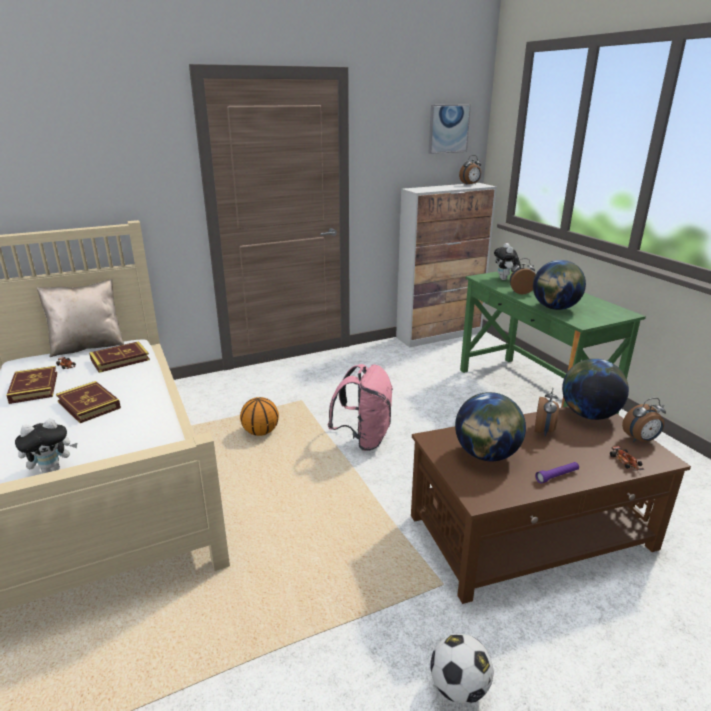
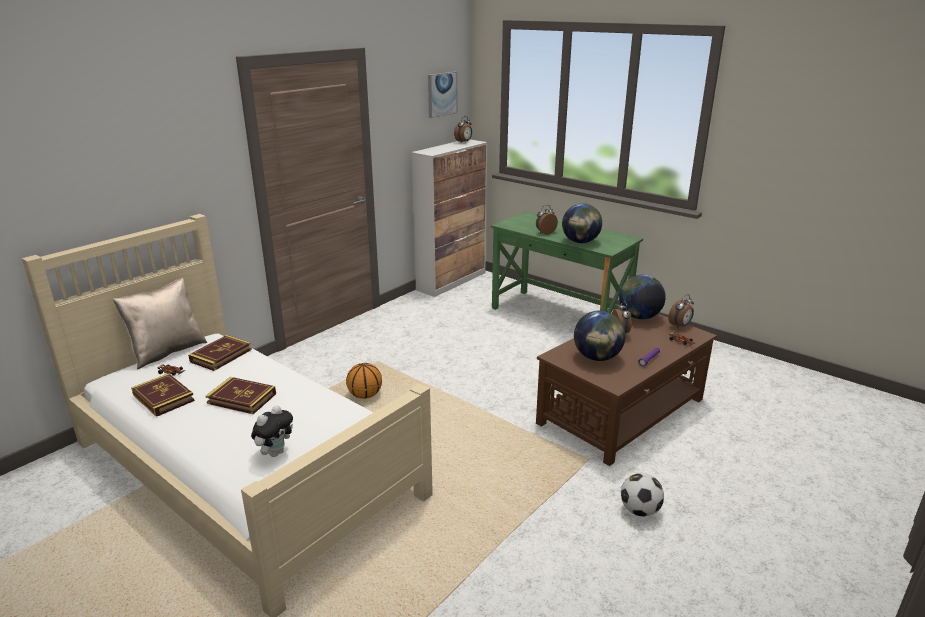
camera: 25 degrees left, 0 degrees up
pink backpack [328,364,393,451] -> none
plush toy [494,243,521,280] -> none

